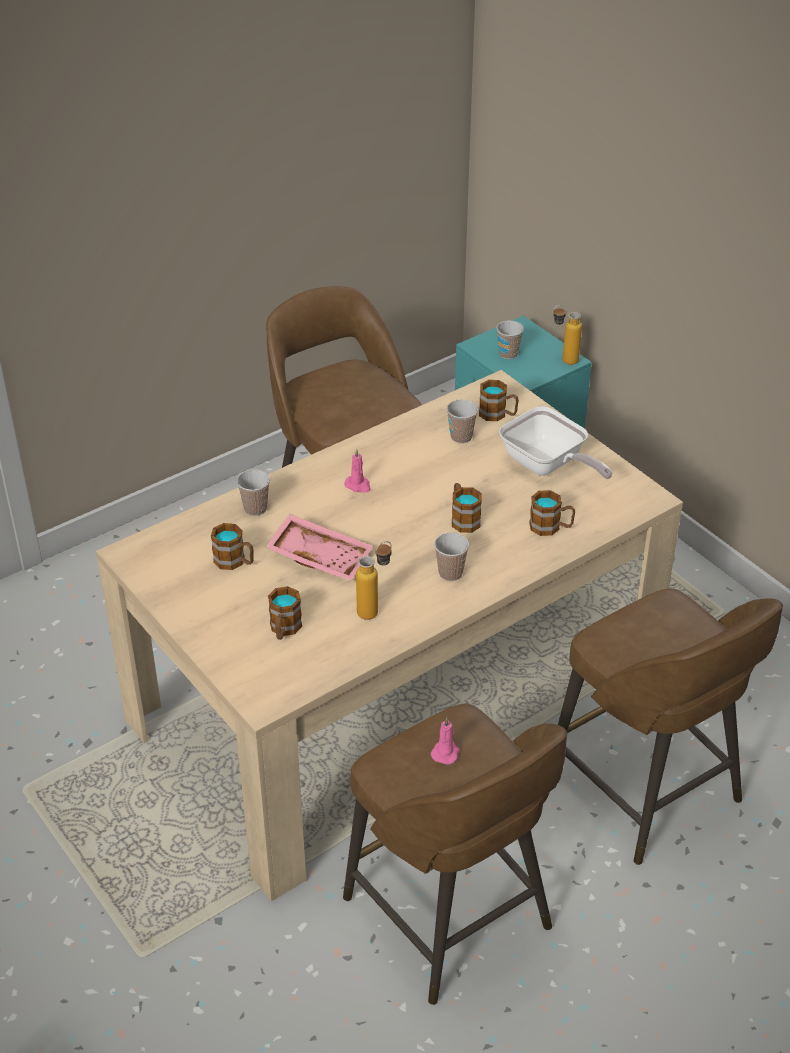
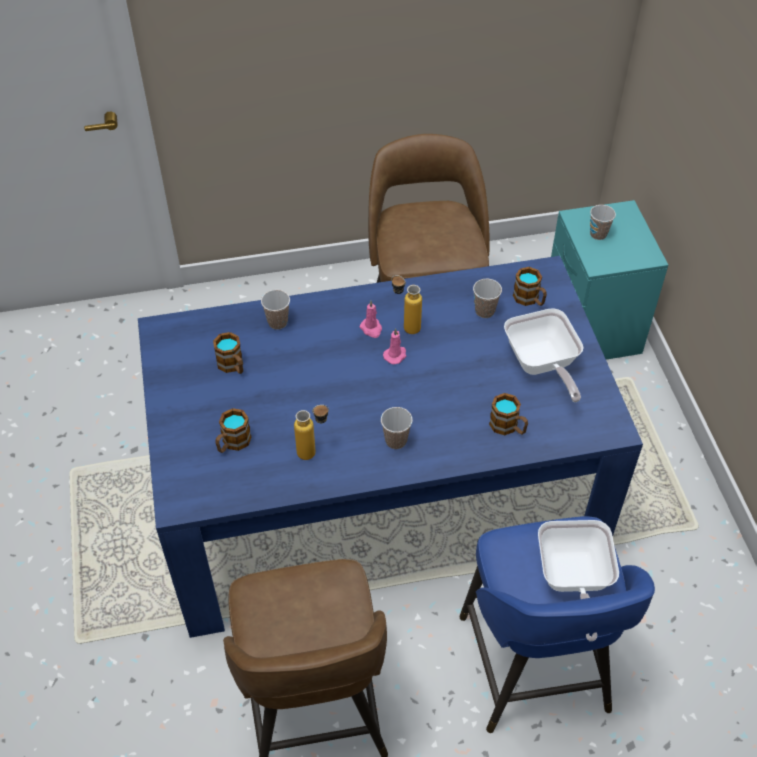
camera: 25 degrees right, 10 degrees up
beige dining table [96,370,683,901] -> blue dining table [138,256,643,638]
pink tray [265,514,373,582] -> none
pink candle [431,717,459,765] -> pink candle moved to [383,328,406,364]
mug [452,483,482,533] -> none
bottle [553,305,582,365] -> bottle moved to [392,275,422,334]
brown stool [558,588,783,865] -> blue stool [460,516,655,733]
none -> frying pan [538,520,619,641]

